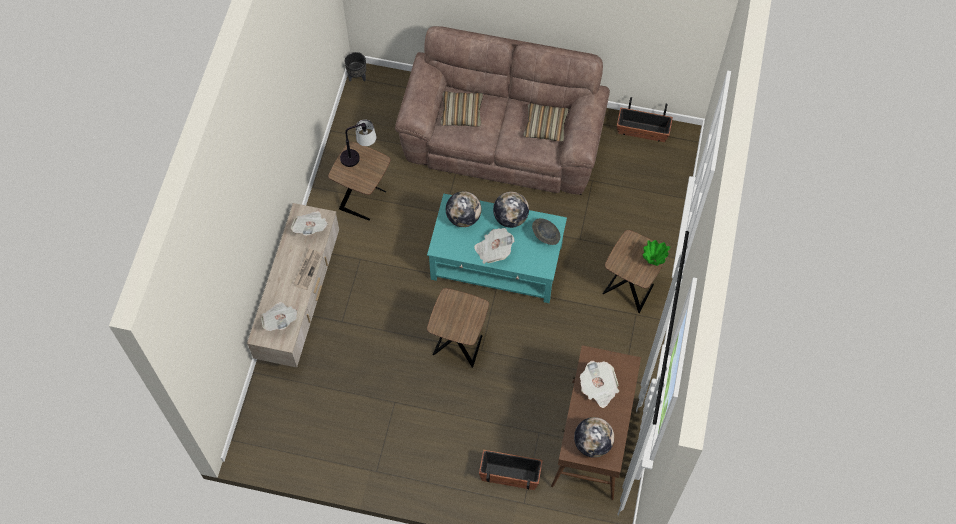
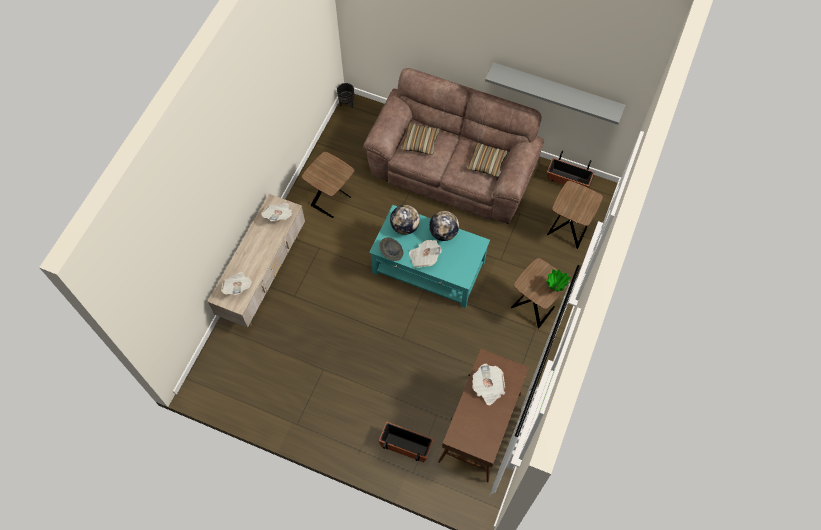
camera: 10 degrees right, 0 degrees up
newspaper [293,248,321,290] -> none
table lamp [340,119,376,167] -> none
brown side table [427,288,489,368] -> brown side table moved to [547,181,603,249]
grey hat [532,218,560,245] -> grey hat moved to [379,237,403,261]
globe [574,417,614,458] -> none
none -> grey shelf [485,62,625,124]

